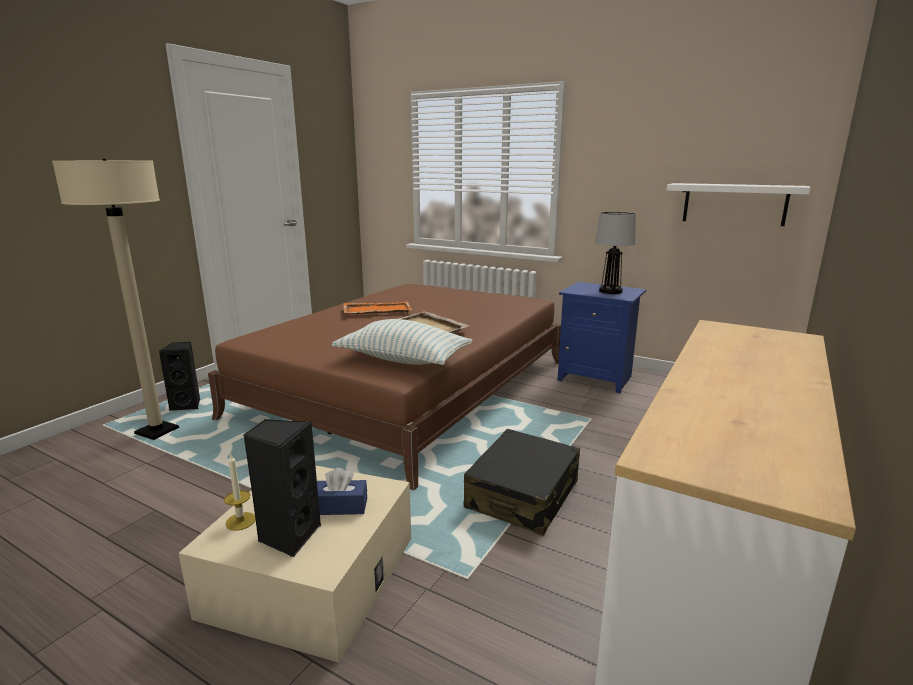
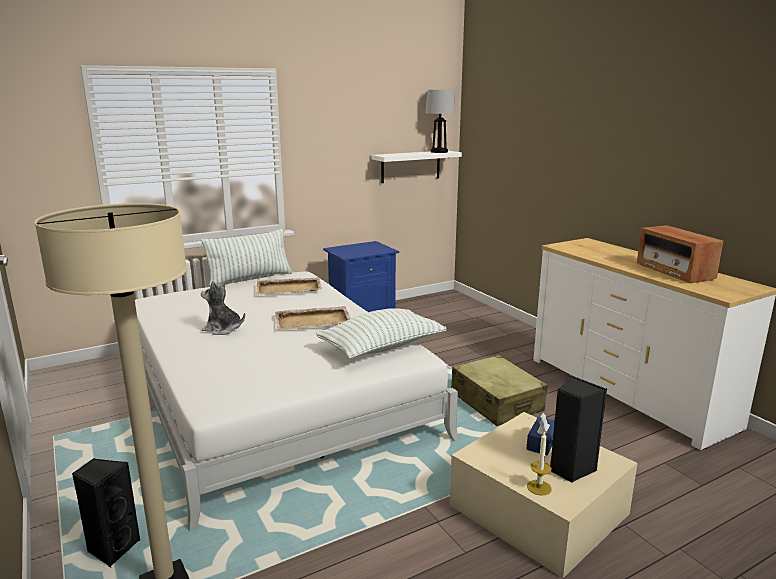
camera: 60 degrees left, 0 degrees up
brown bed [208,284,561,490] -> white bed [135,272,459,531]
orange tray [343,301,412,314] -> plush toy [201,281,245,335]
black suitcase [464,429,580,536] -> beige suitcase [451,355,548,426]
table lamp [595,212,636,294] -> table lamp moved to [426,90,455,153]
none -> pillow [201,229,292,287]
none -> beige tray [256,277,322,295]
none -> radio [637,225,723,284]

